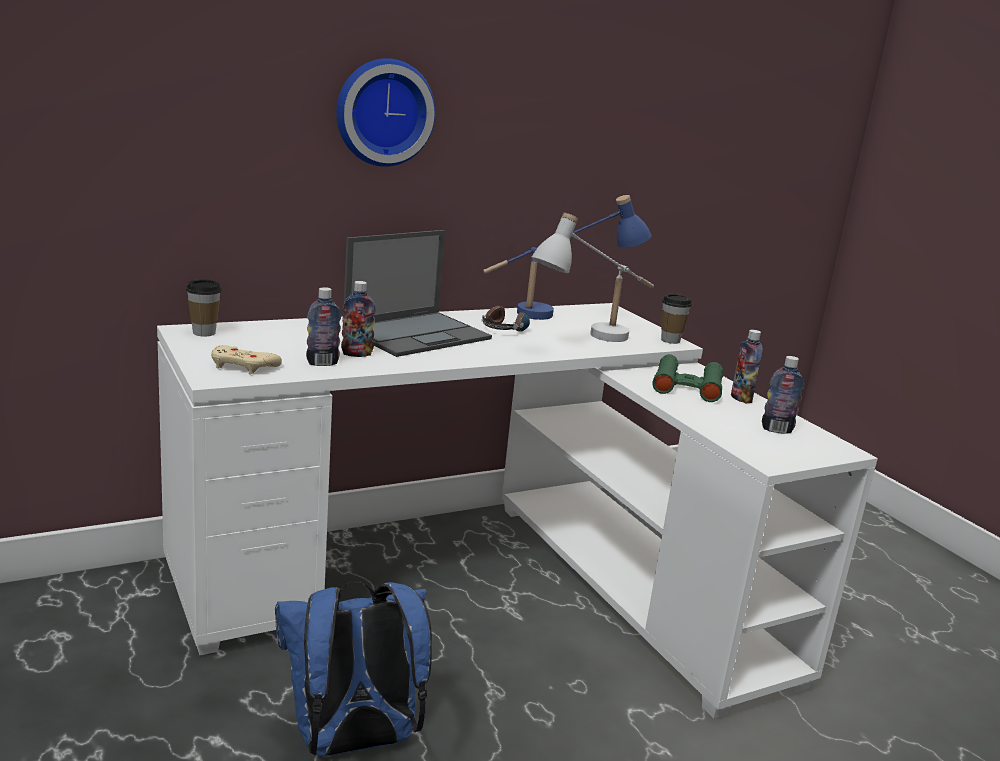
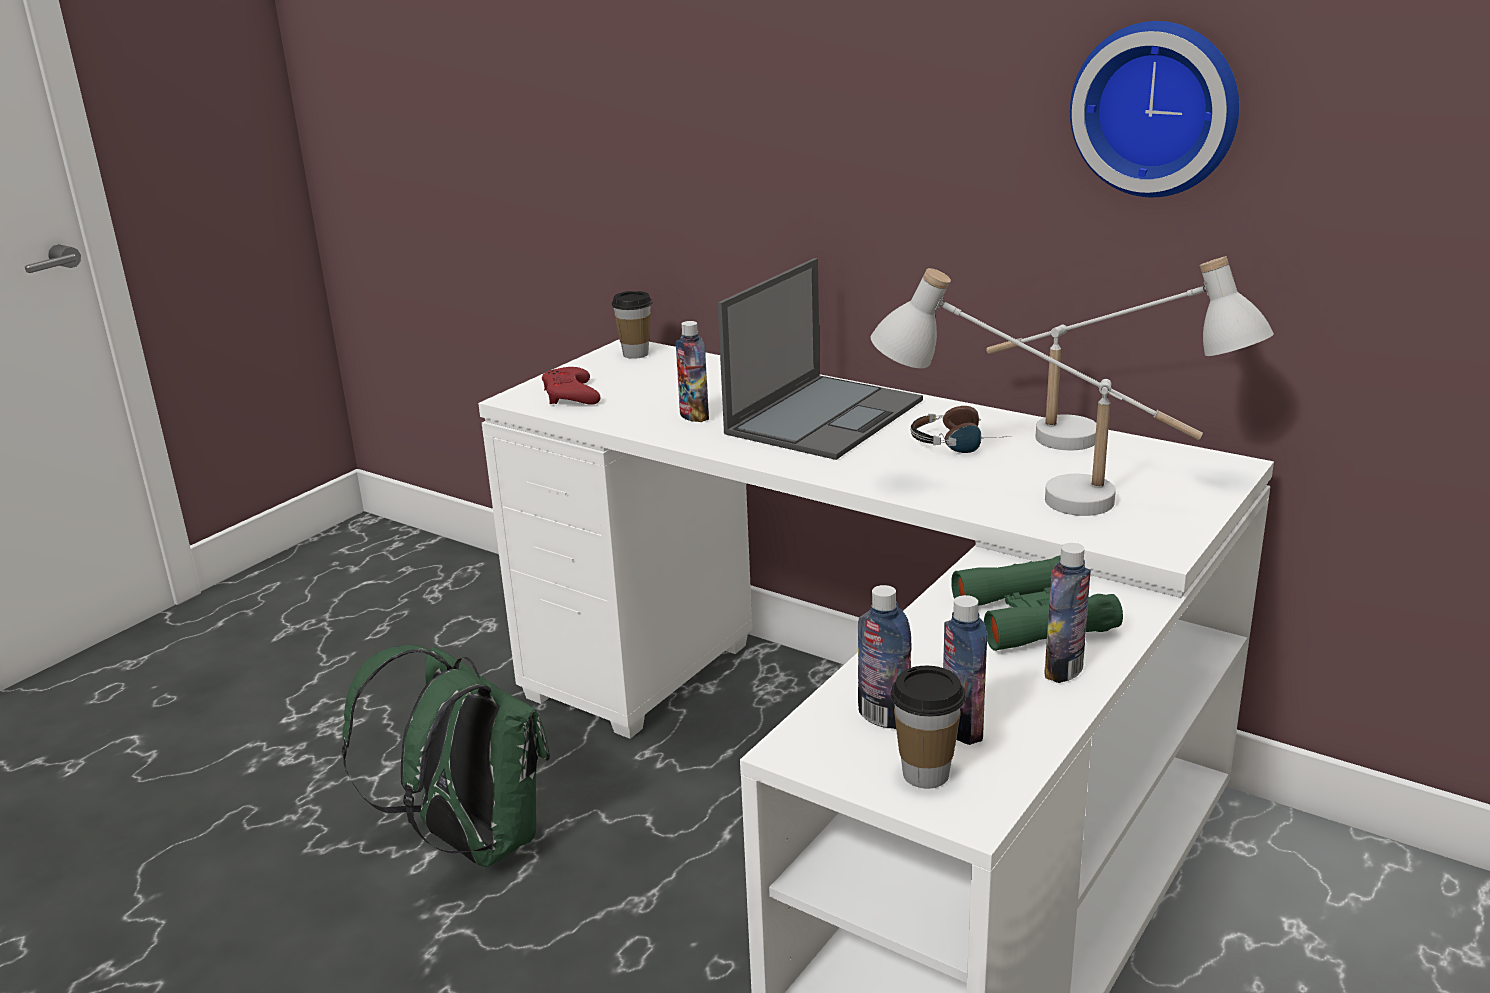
camera: 65 degrees right, 5 degrees up
beige game controller [211,345,282,374] -> red game controller [542,367,601,405]
blue backpack [275,581,432,756] -> green backpack [342,645,550,867]
bottle [306,287,341,366] -> bottle moved to [858,585,911,729]
wall clock [336,58,435,167] -> wall clock moved to [1070,21,1239,197]
laptop [343,230,492,357] -> laptop turned 75 degrees counterclockwise [718,258,923,460]
blue table lamp [483,195,651,320] -> white table lamp [986,256,1274,450]
cup [661,294,692,344] -> cup moved to [890,666,966,789]

